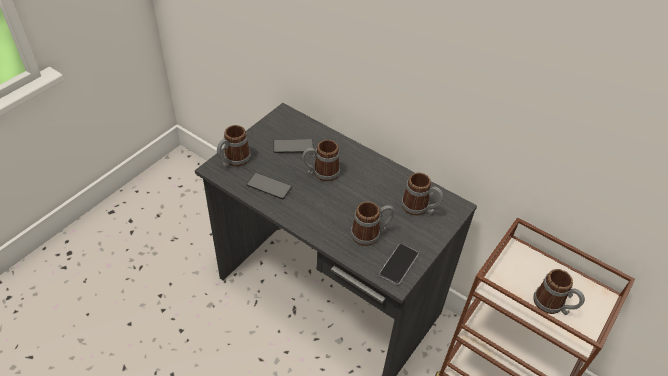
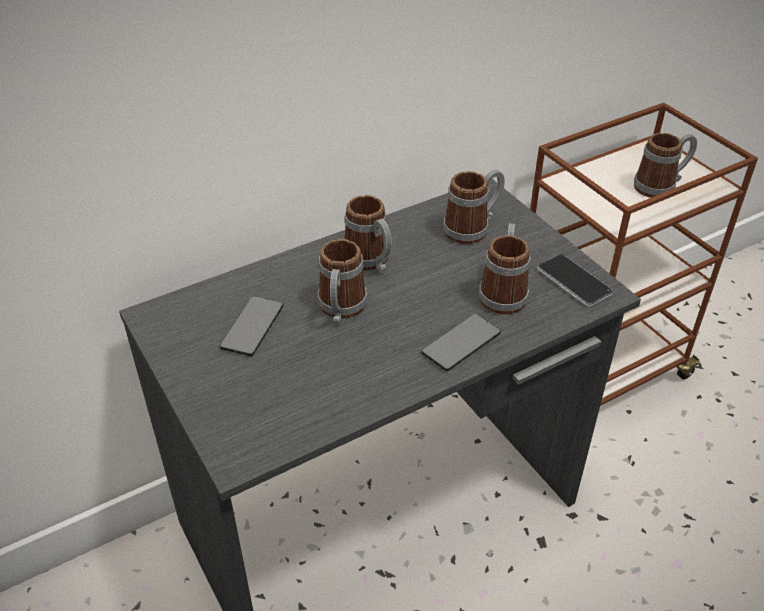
camera: 65 degrees left, 5 degrees down
mug [217,125,251,167] -> mug moved to [345,195,392,272]
phone [247,173,292,199] -> phone moved to [421,314,501,371]

